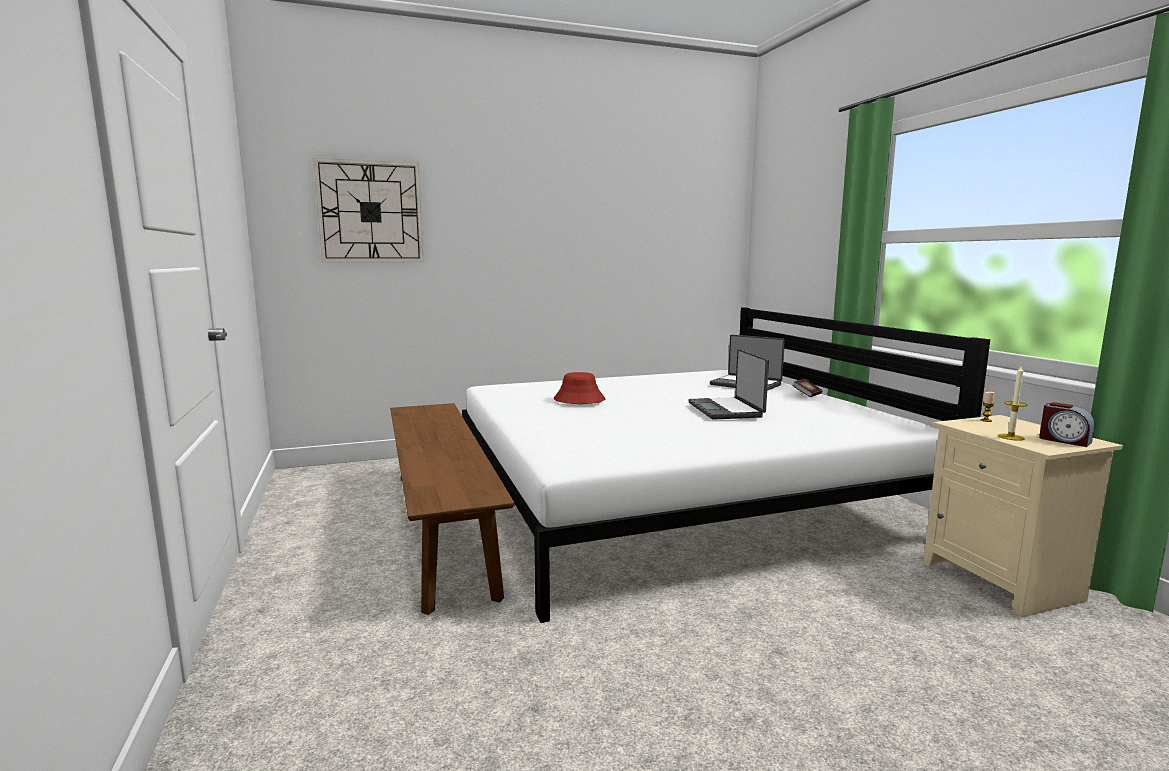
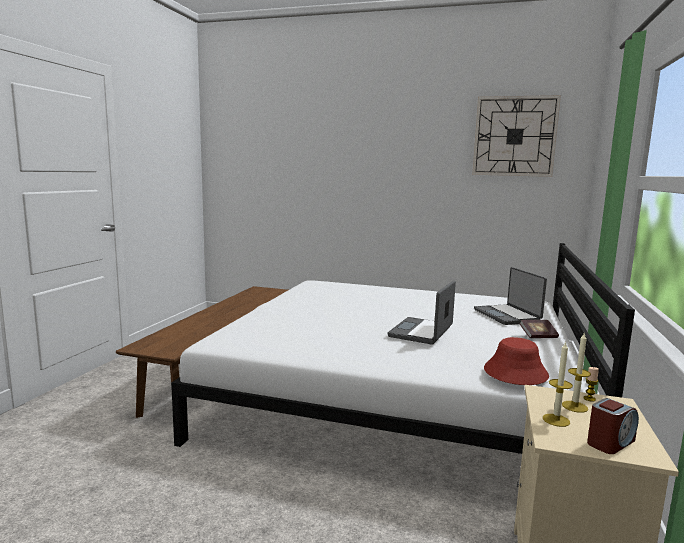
camera: 35 degrees right, 0 degrees up
wall clock [313,158,424,262] -> wall clock moved to [472,95,561,177]
red hat [554,372,605,404] -> red hat moved to [484,337,549,385]
alarm clock [1039,402,1095,447] -> alarm clock turned 120 degrees counterclockwise [587,398,639,454]
none -> candle [562,332,591,413]

